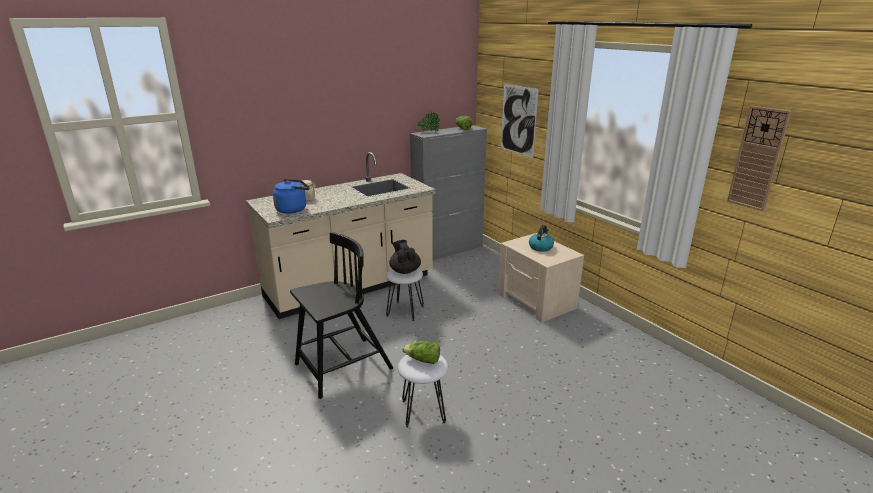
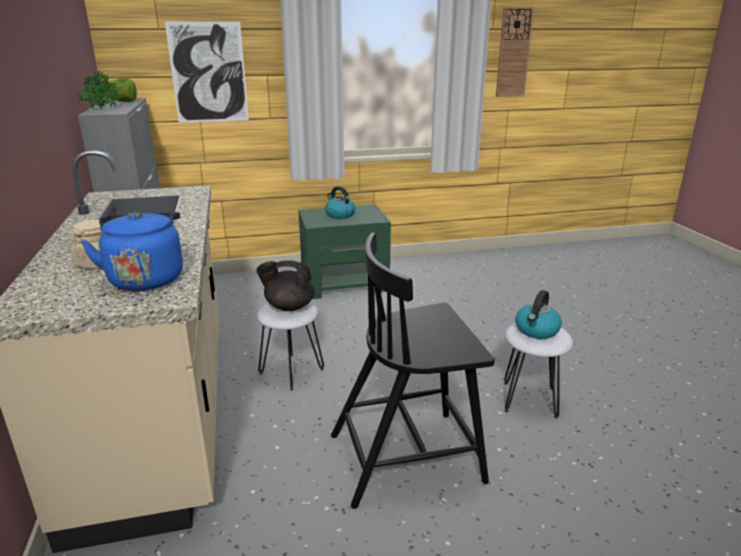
camera: 70 degrees left, 0 degrees up
black chair [290,232,393,399] -> black chair turned 90 degrees counterclockwise [331,233,495,509]
lettuce [402,341,440,364] -> kettle [515,290,562,339]
beige nightstand [498,233,584,323] -> green nightstand [298,205,391,299]

